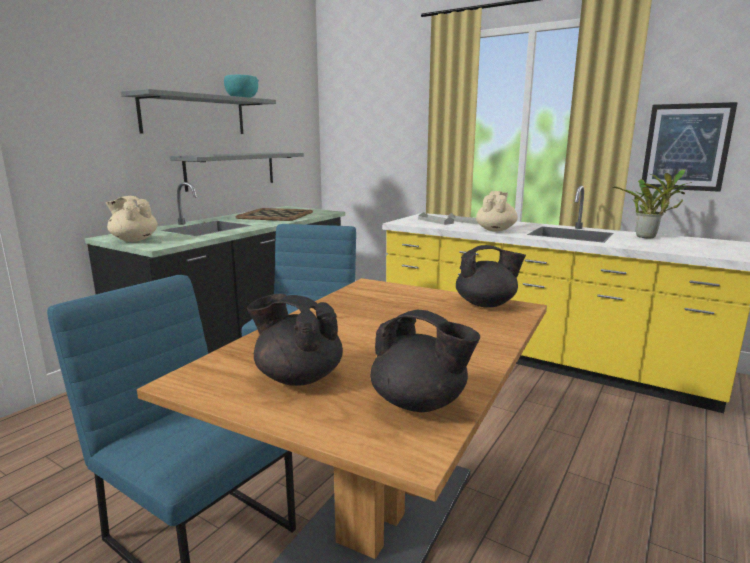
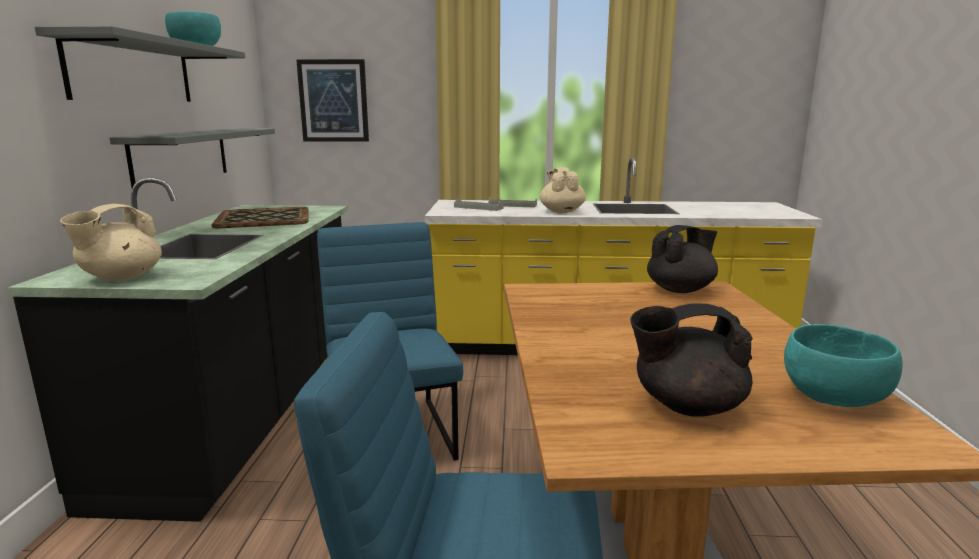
camera: 30 degrees left, 0 degrees up
beige teapot [106,196,158,242] -> beige teapot turned 60 degrees counterclockwise [60,204,162,281]
black teapot [370,310,480,412] -> turquoise bowl [784,324,902,407]
potted plant [612,169,692,238] -> none
picture [642,102,738,192] -> picture moved to [296,59,369,142]

